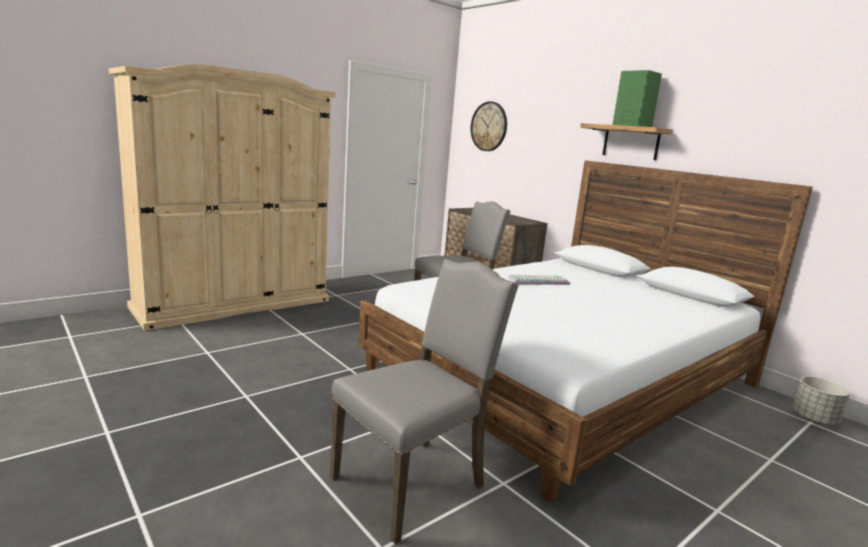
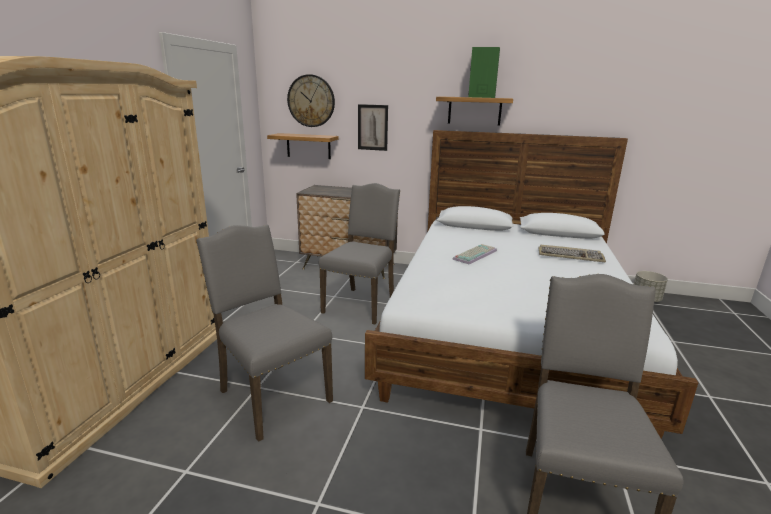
camera: 35 degrees left, 5 degrees up
none -> grey chair [196,225,333,441]
none -> shelf [267,133,338,159]
none -> picture [358,104,388,151]
none -> keyboard [539,245,606,262]

